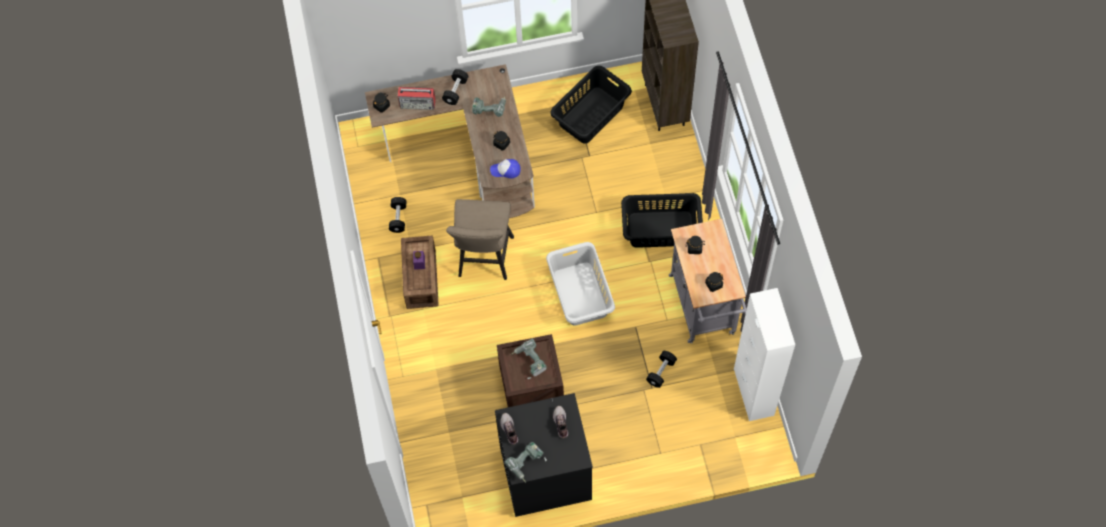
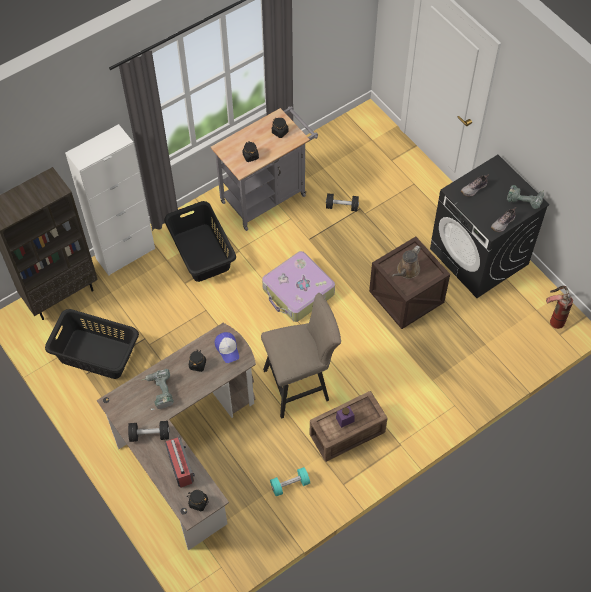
camera: 115 degrees left, 5 degrees down
black dumbbell [389,197,407,233] -> turquoise dumbbell [270,467,310,496]
power drill [510,339,547,379] -> brown watering can [392,245,421,279]
grey laundry basket [546,242,615,326] -> suitcase [262,251,335,322]
white cabinet [734,288,795,421] -> white cabinet moved to [65,124,155,276]
none -> fire extinguisher [546,286,573,329]

